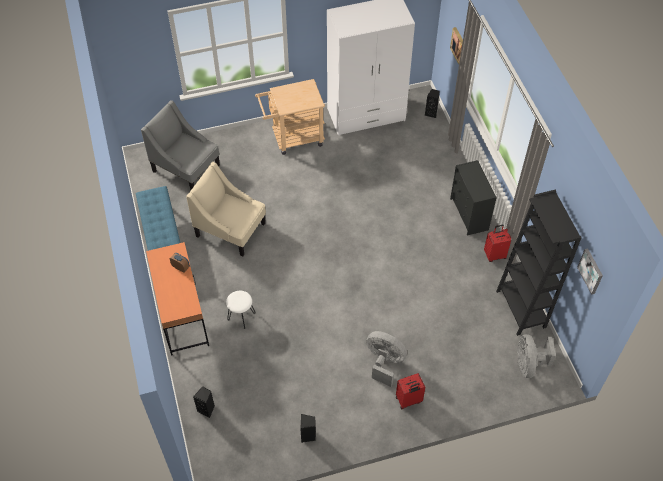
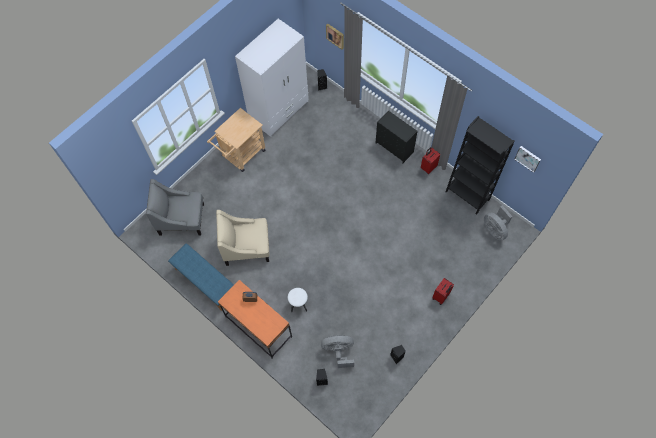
camera: 30 degrees left, 10 degrees up
grey fan [366,331,407,387] -> grey fan moved to [321,335,354,368]

